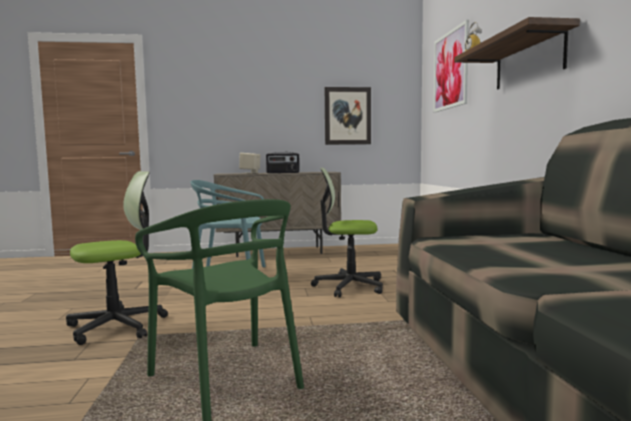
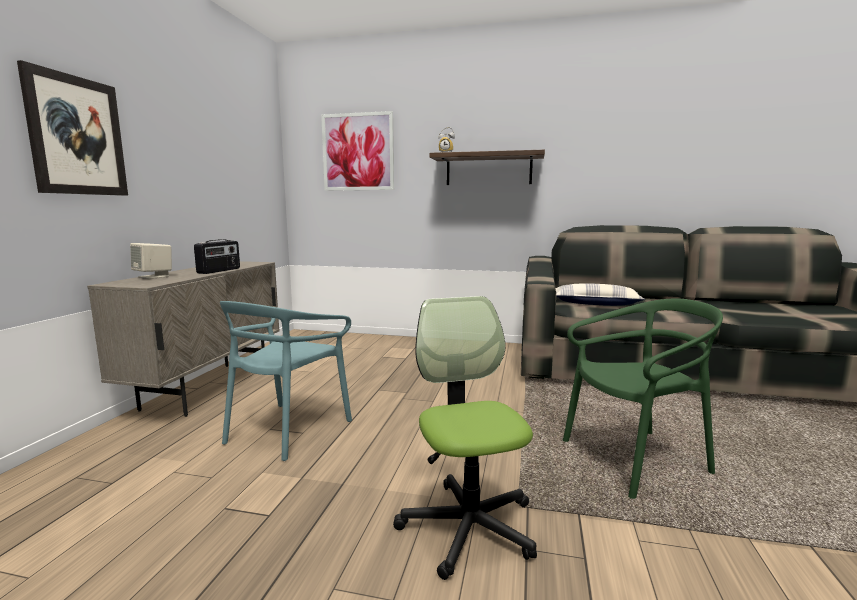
camera: 70 degrees left, 5 degrees up
office chair [311,167,383,297] -> none
picture [325,87,371,145] -> picture moved to [17,60,128,196]
none -> pillow [556,284,645,306]

